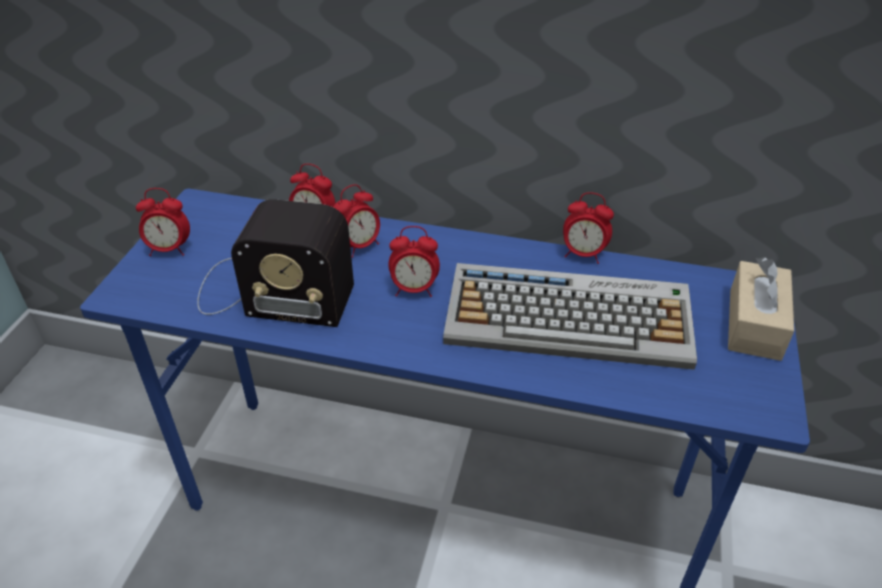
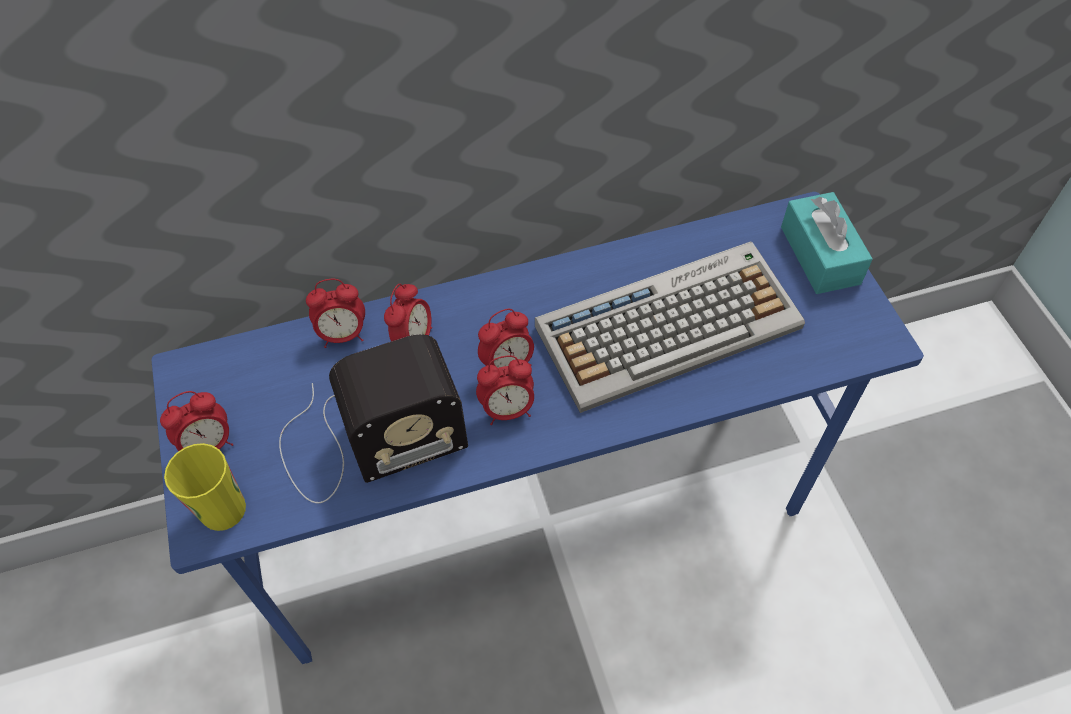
camera: 30 degrees left, 15 degrees up
alarm clock [563,192,614,264] -> alarm clock moved to [476,355,534,425]
beige tissue box [728,257,794,361] -> turquoise tissue box [781,192,873,294]
none -> cup [164,443,246,531]

